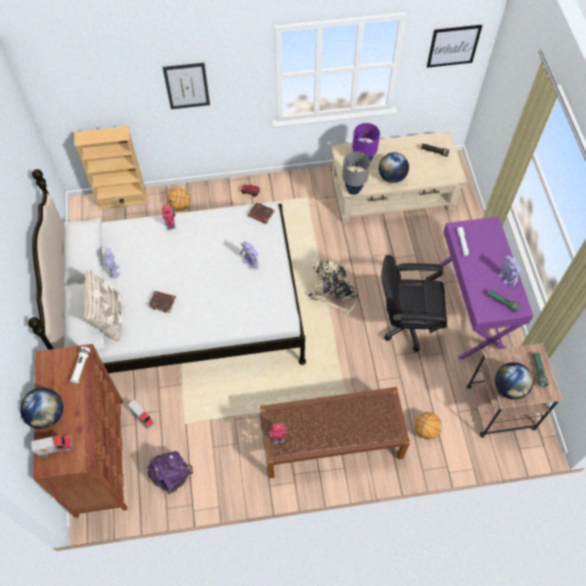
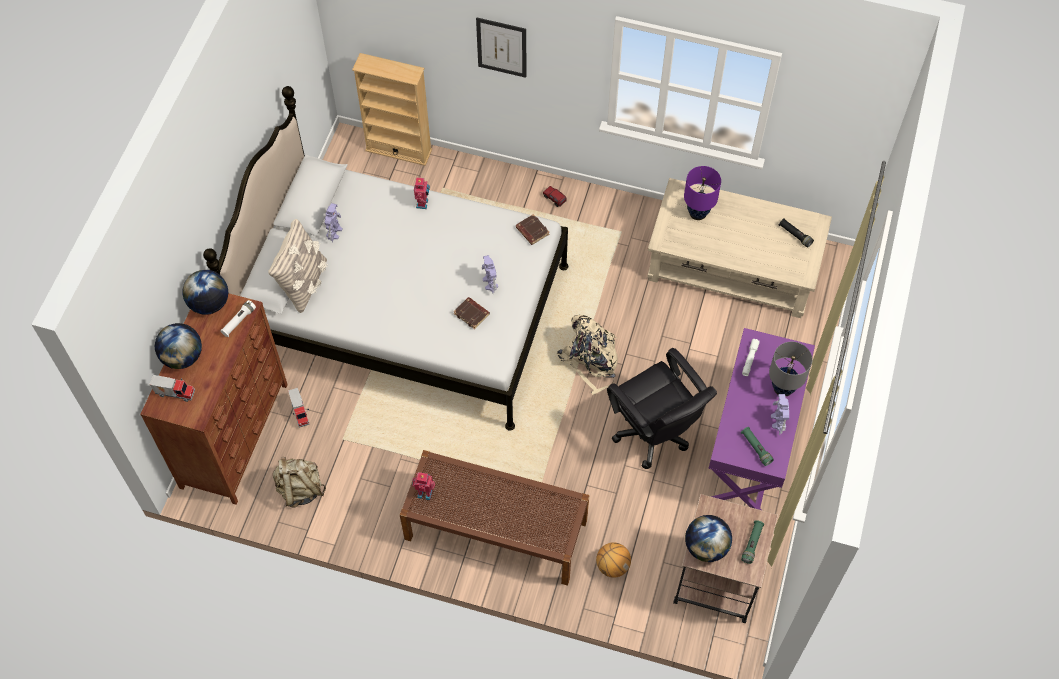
camera: 25 degrees right, 0 degrees up
purple backpack [147,451,193,494] -> beige backpack [273,457,326,508]
brown book [148,291,176,313] -> brown book moved to [454,297,490,329]
basketball [168,188,191,211] -> none
grey table lamp [342,151,370,195] -> grey table lamp moved to [769,342,812,397]
globe [379,152,409,183] -> globe moved to [182,270,228,315]
black office chair [381,255,447,352] -> black office chair turned 150 degrees counterclockwise [607,348,717,469]
picture [427,25,482,68] -> none

